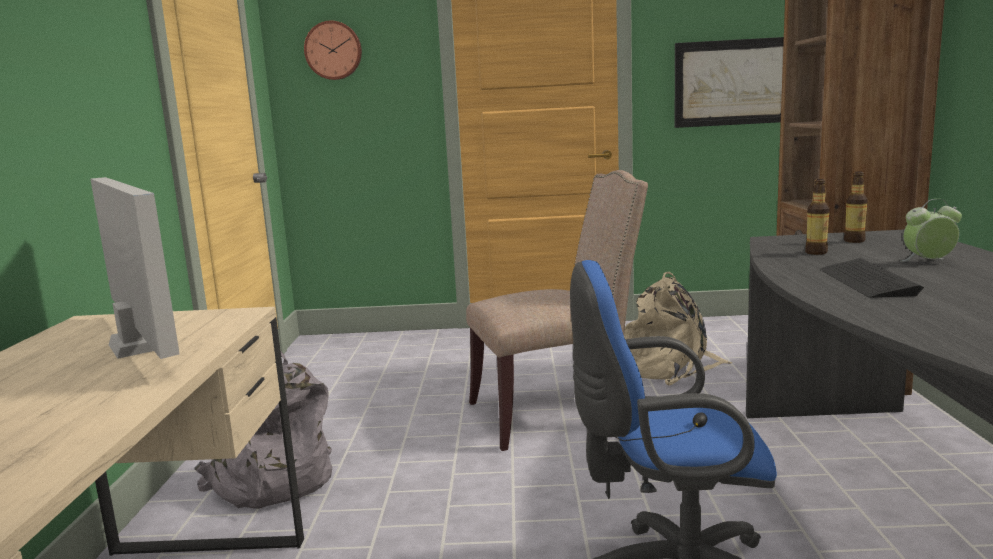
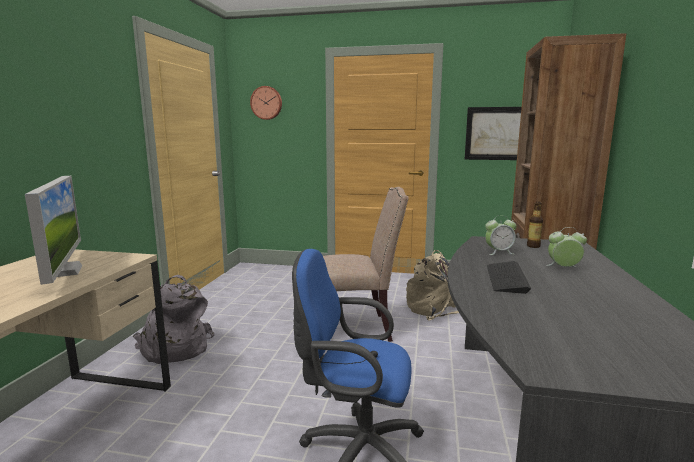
camera: 10 degrees right, 0 degrees up
bottle [805,179,830,255] -> alarm clock [485,215,517,255]

